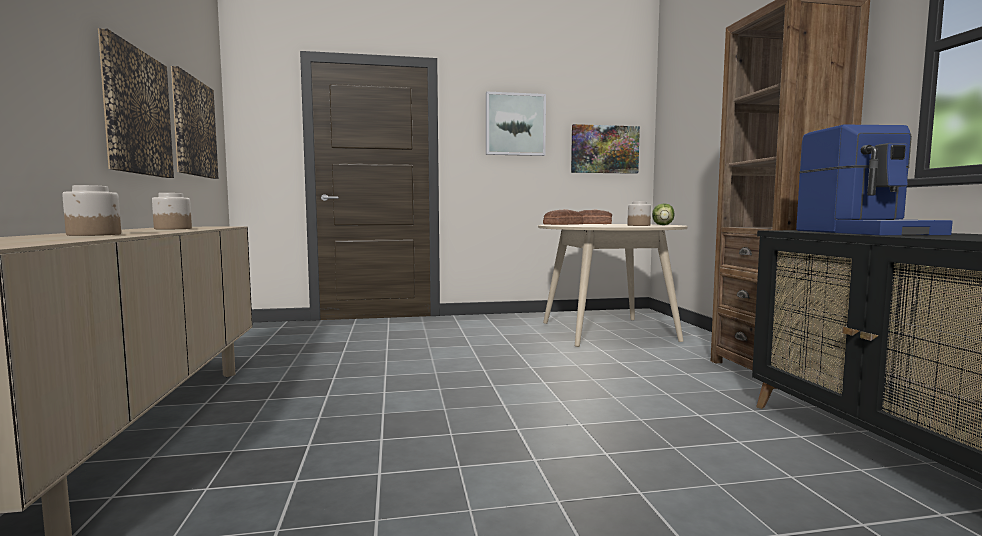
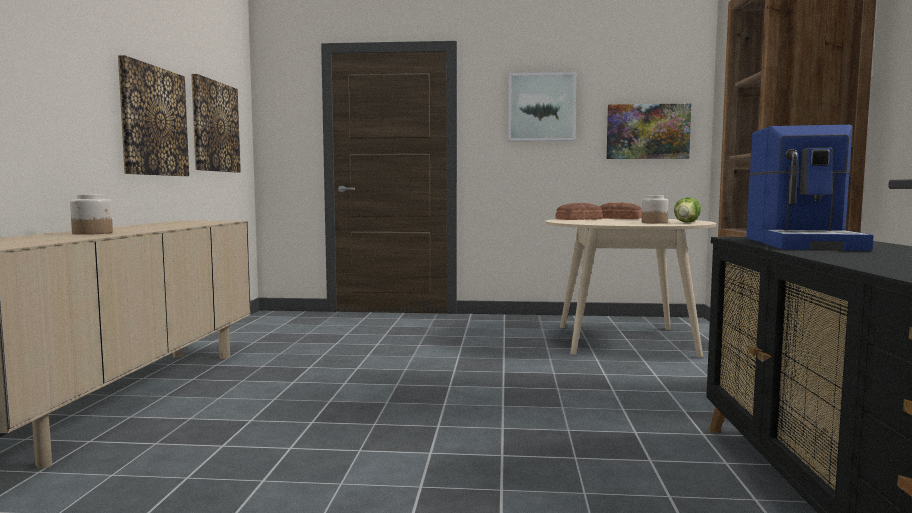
camera: 15 degrees right, 0 degrees up
jar [152,193,192,229] -> none

